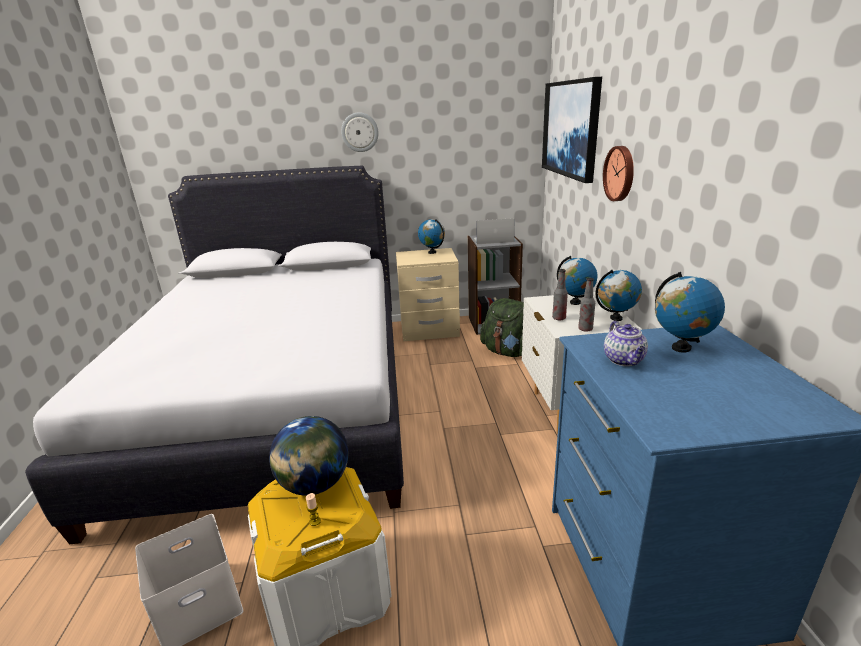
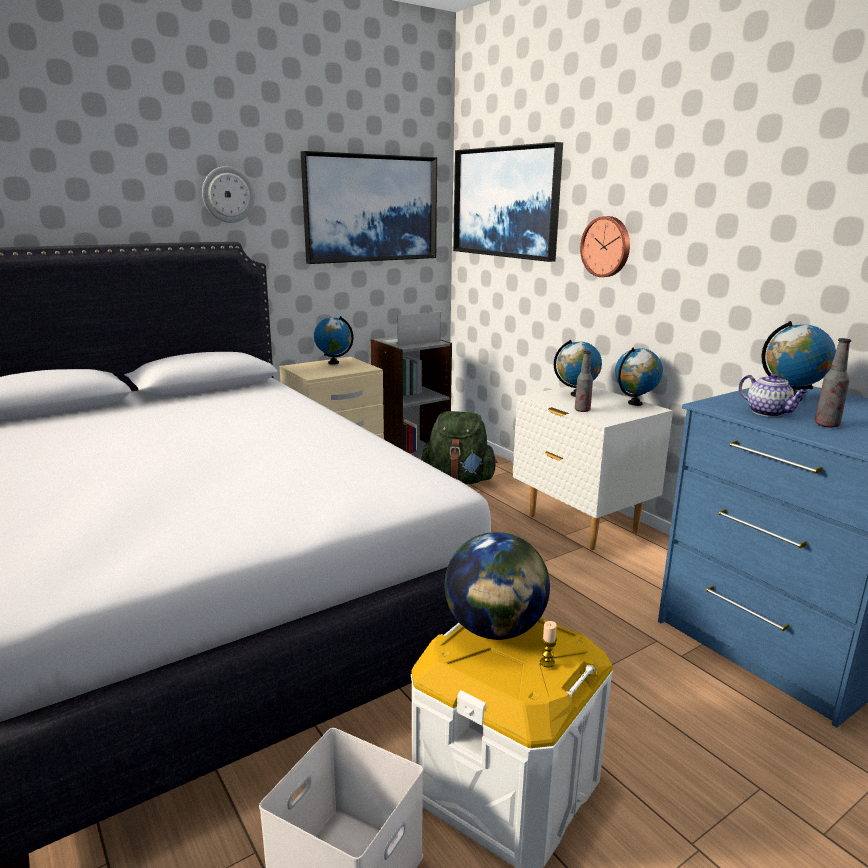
camera: 30 degrees left, 5 degrees down
bottle [578,278,595,332] -> bottle moved to [815,338,851,428]
none -> picture [301,151,437,264]

